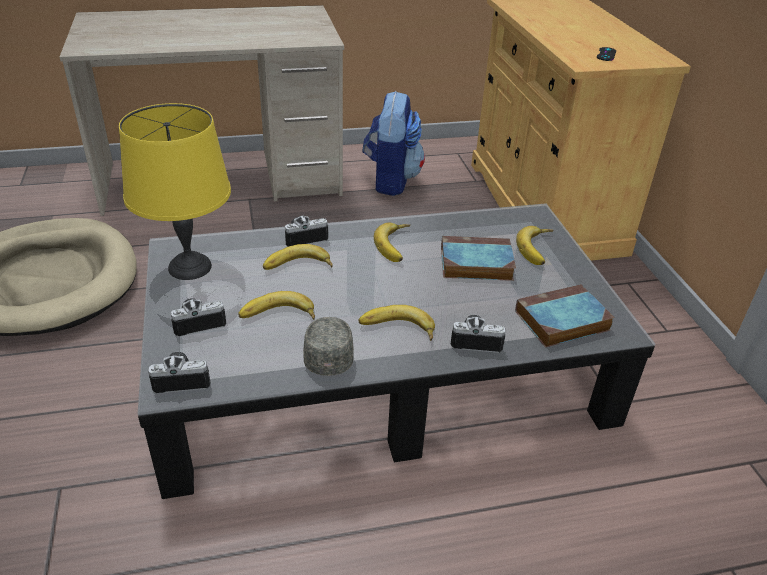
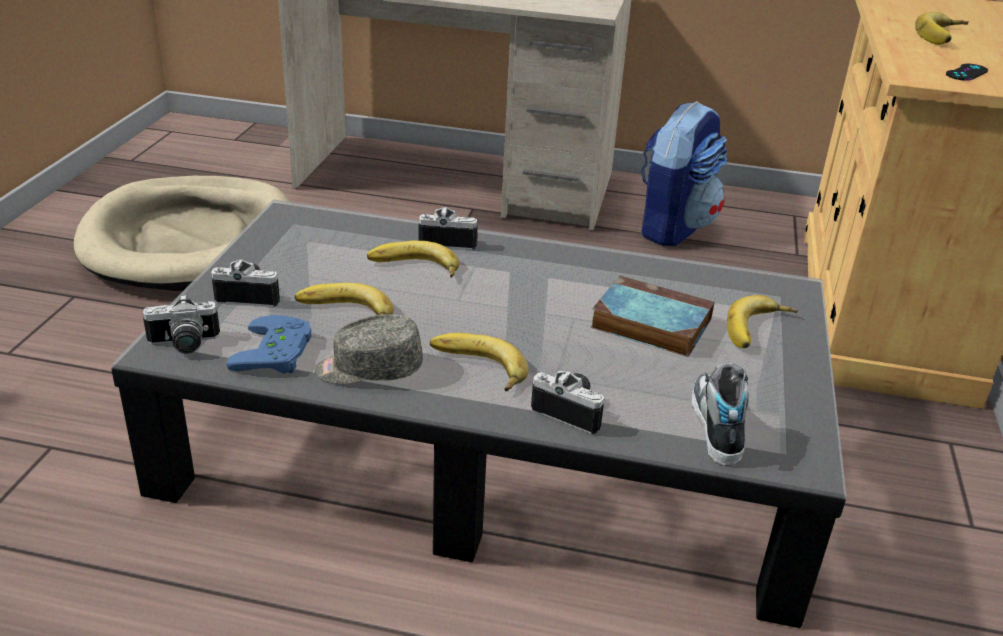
camera: 25 degrees right, 5 degrees down
yellow table lamp [119,103,231,280] -> none
camera [148,352,211,394] -> camera turned 150 degrees clockwise [143,294,220,354]
grey cap [303,317,354,376] -> grey cap turned 120 degrees counterclockwise [315,314,423,384]
banana [374,223,410,262] -> banana moved to [915,12,969,45]
book [515,284,615,348] -> shoe [692,363,749,466]
none -> blue game controller [226,315,312,374]

